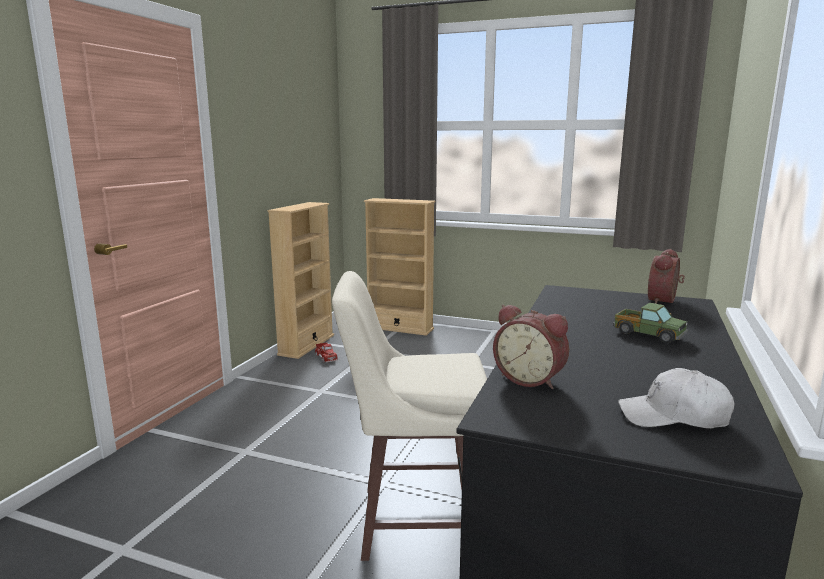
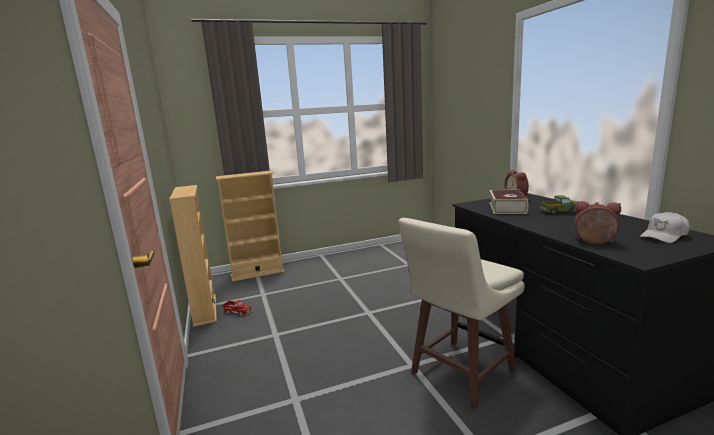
camera: 40 degrees left, 0 degrees up
alarm clock [493,305,569,389] -> alarm clock turned 150 degrees counterclockwise [575,201,621,244]
none -> book [489,190,528,214]

